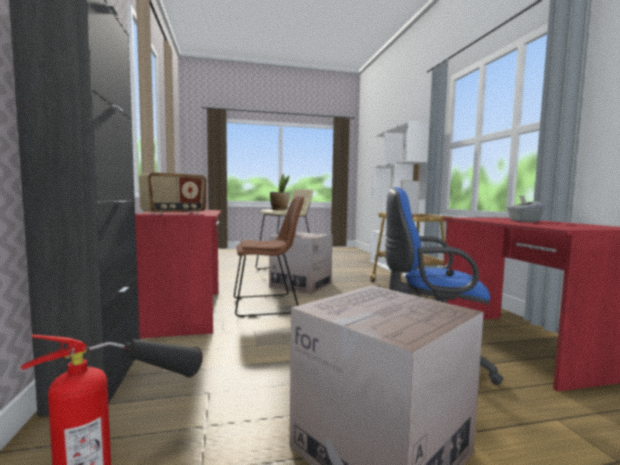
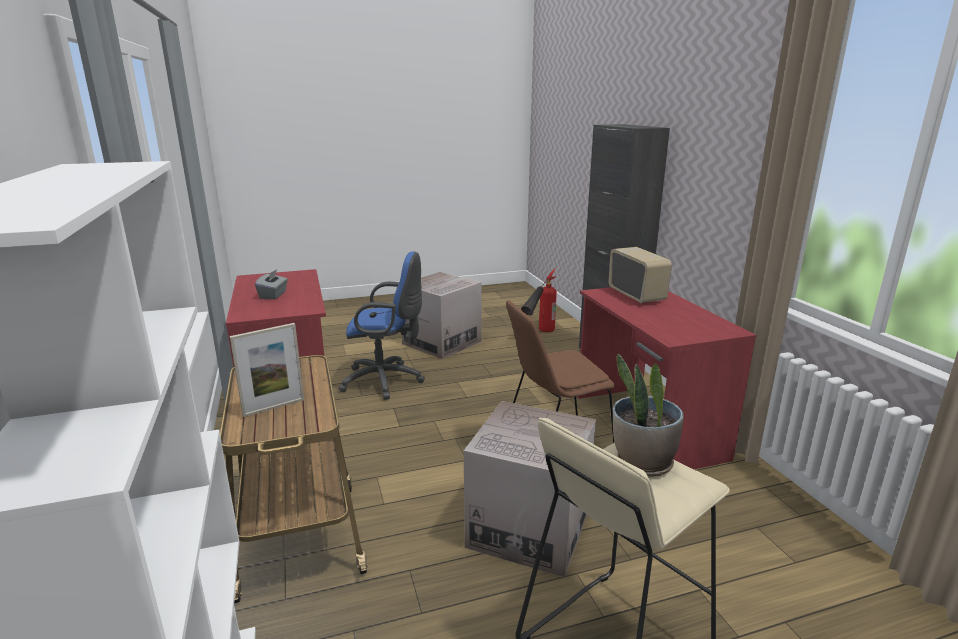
camera: 175 degrees right, 15 degrees up
radio [139,172,206,215] -> radio turned 120 degrees clockwise [609,247,672,303]

